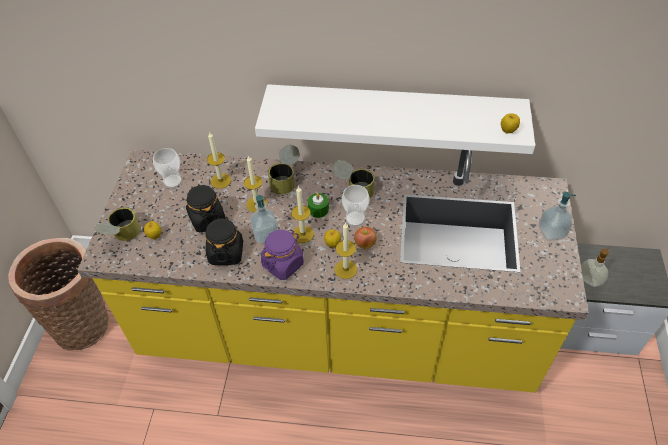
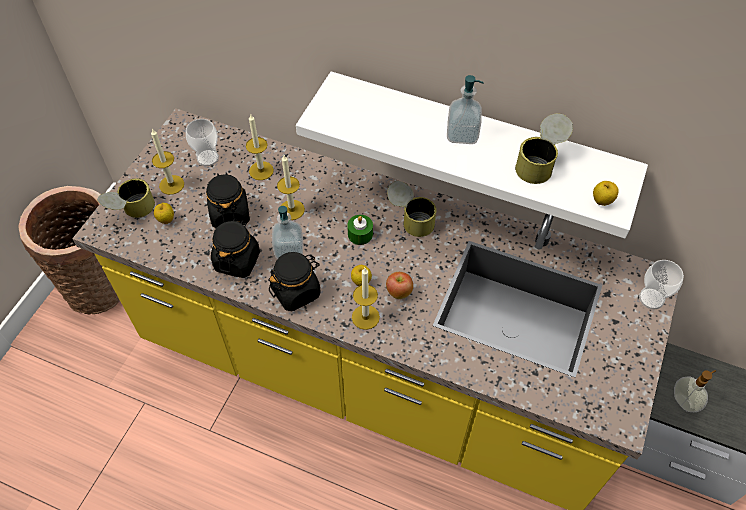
camera: 15 degrees right, 5 degrees up
purple jar [261,229,304,280] -> black jar [268,252,321,311]
can [268,145,300,195] -> can moved to [515,113,573,184]
candle [291,186,314,243] -> candle moved to [151,129,184,195]
cup [342,185,369,226] -> cup moved to [639,260,684,309]
soap dispenser [539,192,576,241] -> soap dispenser moved to [447,75,483,144]

